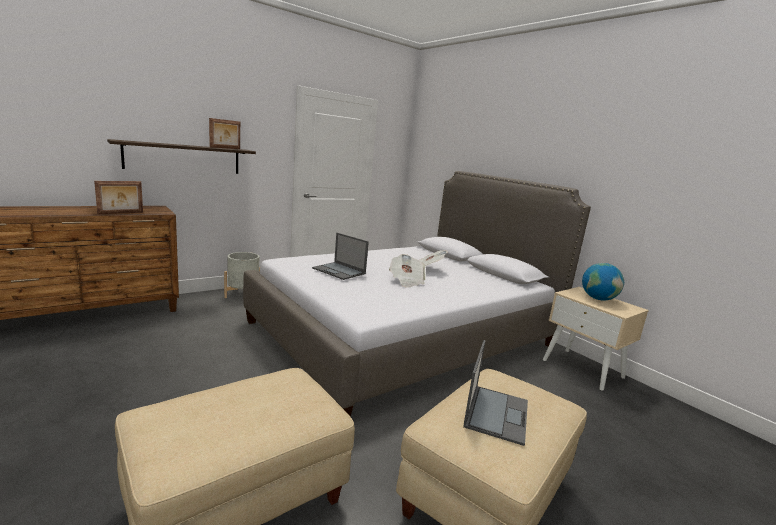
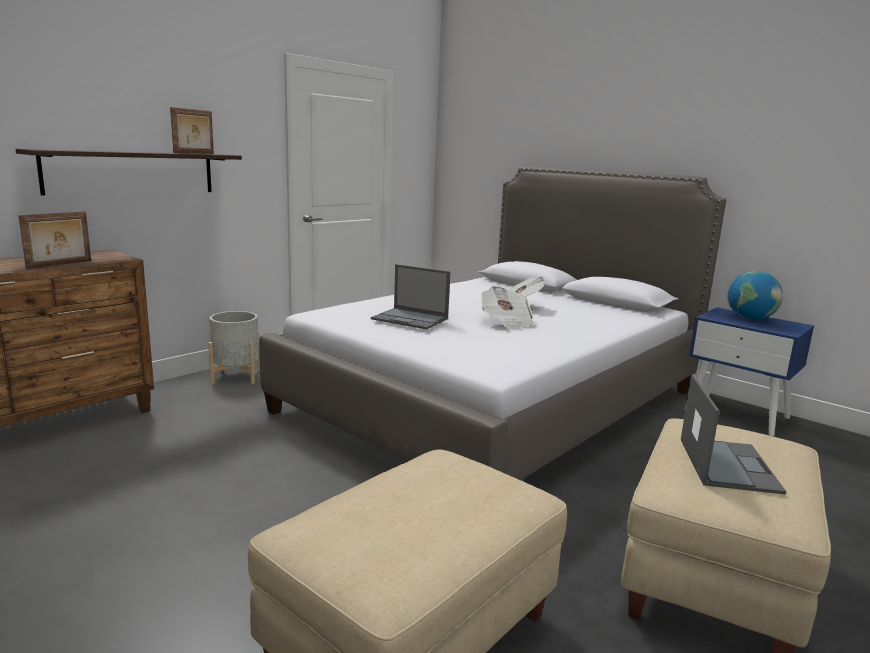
camera: 10 degrees left, 0 degrees up
beige nightstand [543,287,649,391] -> blue nightstand [684,307,814,436]

